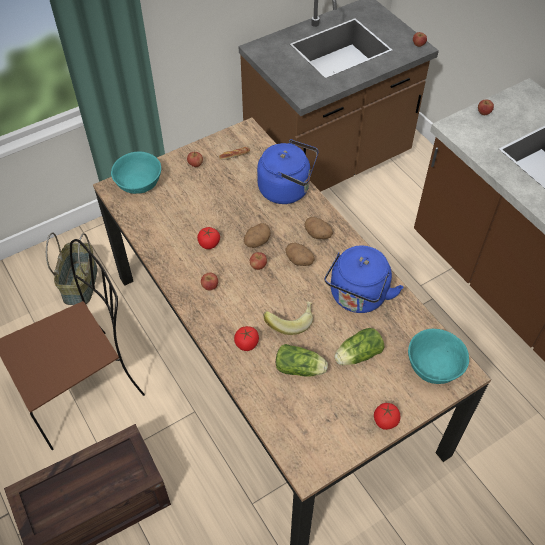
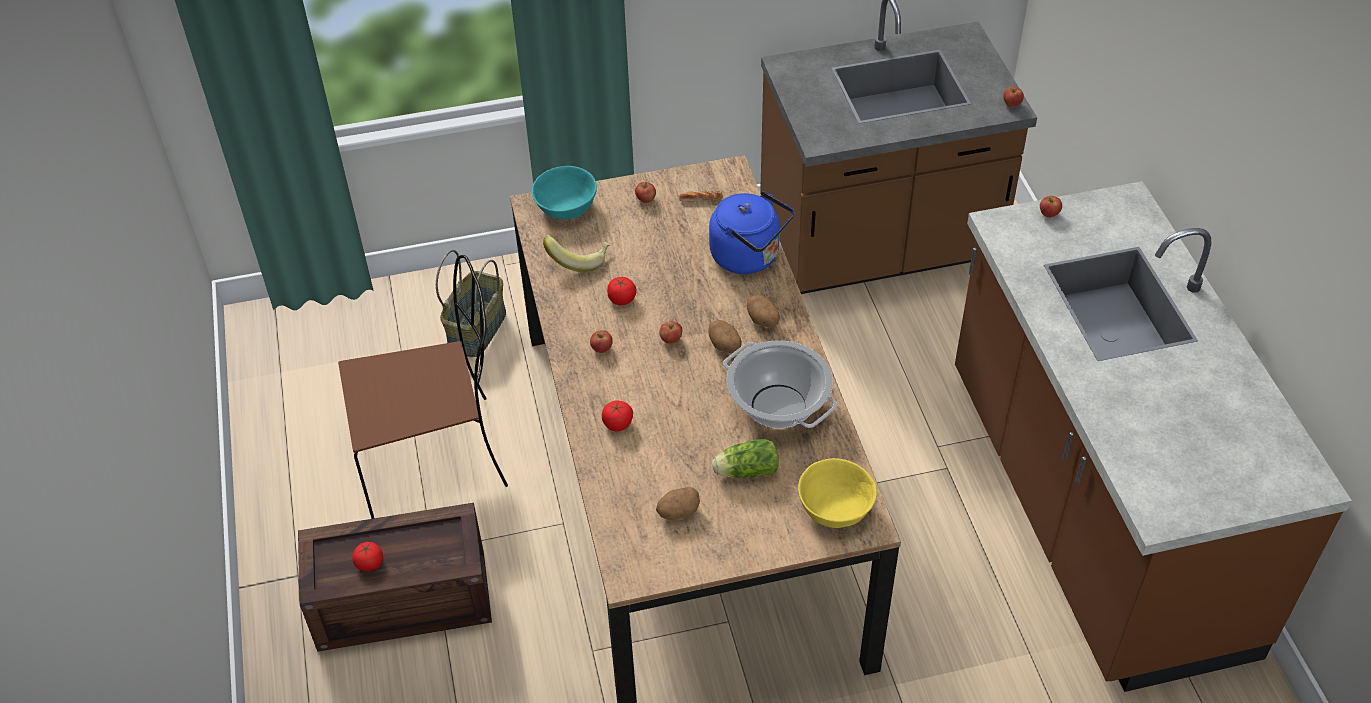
camera: 20 degrees right, 5 degrees down
potato [244,223,271,248] -> potato moved to [656,487,700,520]
banana [264,302,313,335] -> banana moved to [543,235,610,272]
lettuce [276,344,328,377] -> none
blue kettle [324,246,403,313] -> cooking pot [723,340,837,428]
tomato [374,403,400,430] -> tomato moved to [352,542,383,571]
turquoise bowl [408,329,469,384] -> yellow bowl [798,458,877,528]

